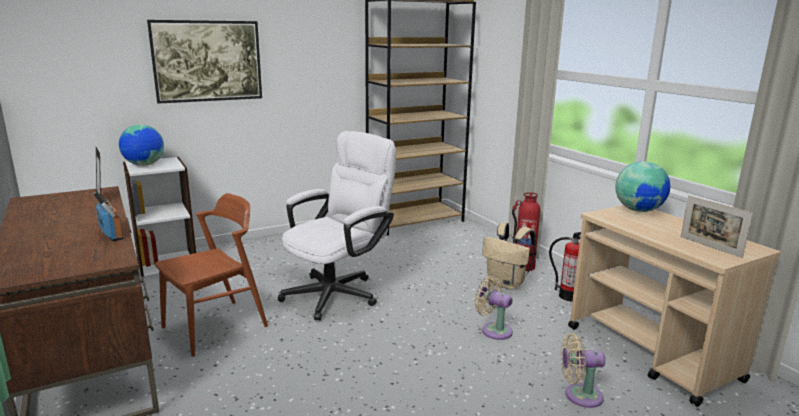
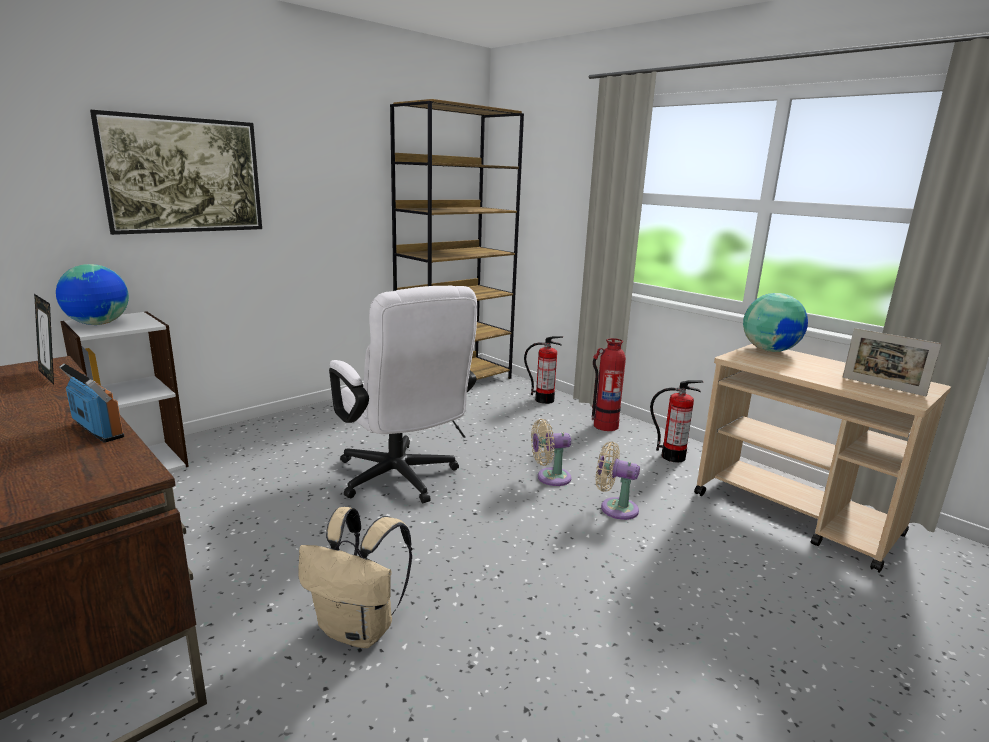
camera: 15 degrees left, 0 degrees up
brown chair [155,193,268,357] -> none
white office chair [278,131,396,320] -> white office chair turned 120 degrees clockwise [329,286,477,503]
beige backpack [482,222,536,290] -> beige backpack moved to [298,507,412,648]
beige fan [561,333,605,408] -> beige fan moved to [531,419,572,486]
none -> fire extinguisher [524,336,564,404]

